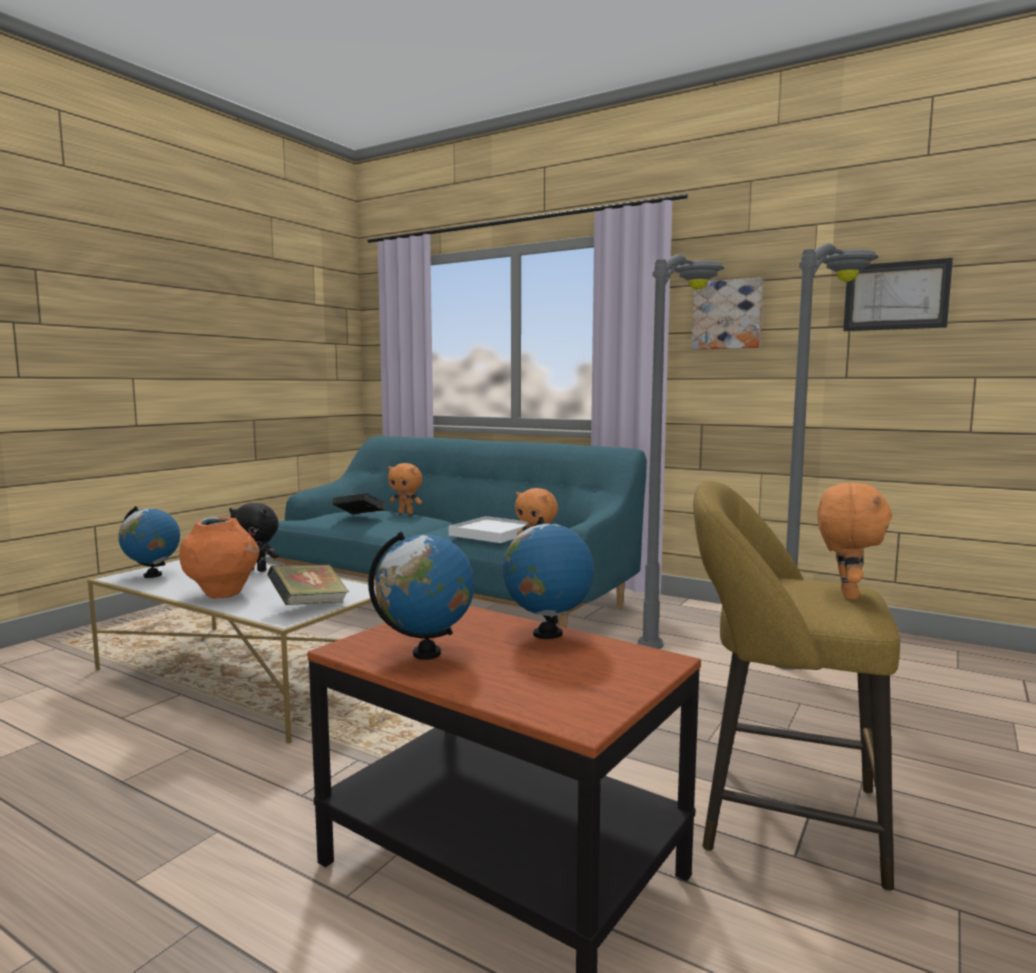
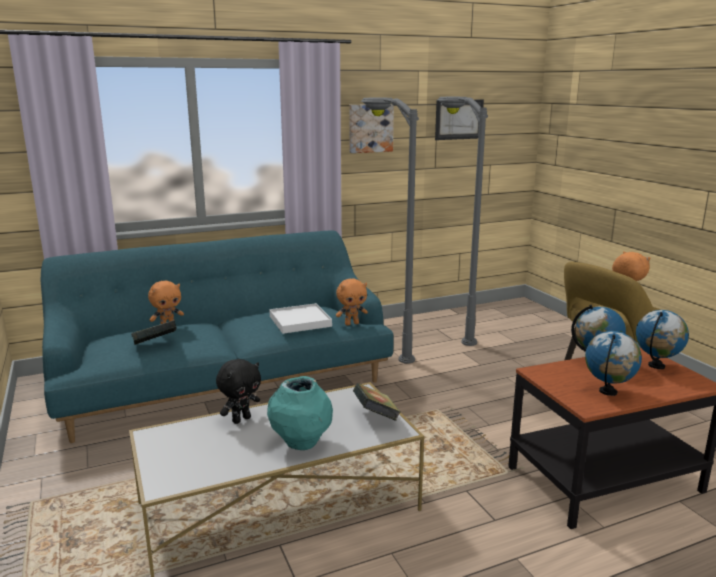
camera: 55 degrees left, 10 degrees up
globe [118,506,180,578] -> globe moved to [636,310,689,369]
orange vase [179,517,260,598] -> turquoise vase [267,376,333,450]

